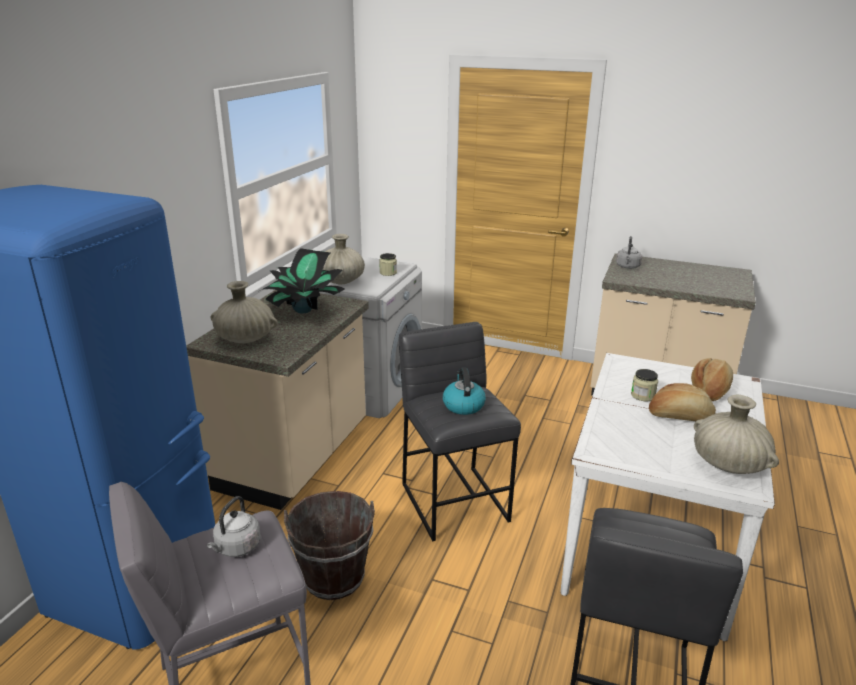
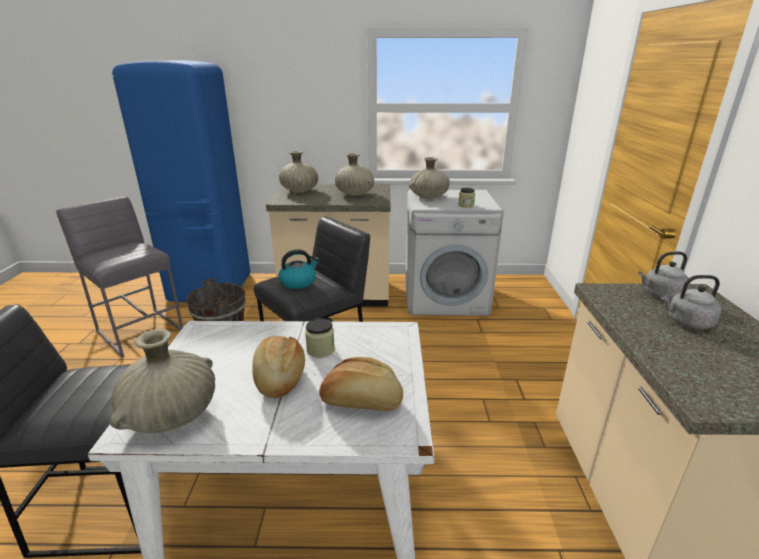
camera: 70 degrees right, 0 degrees up
grey kettle [207,496,261,557] -> grey kettle moved to [661,275,722,329]
potted plant [262,248,345,313] -> beige vase [335,153,374,196]

